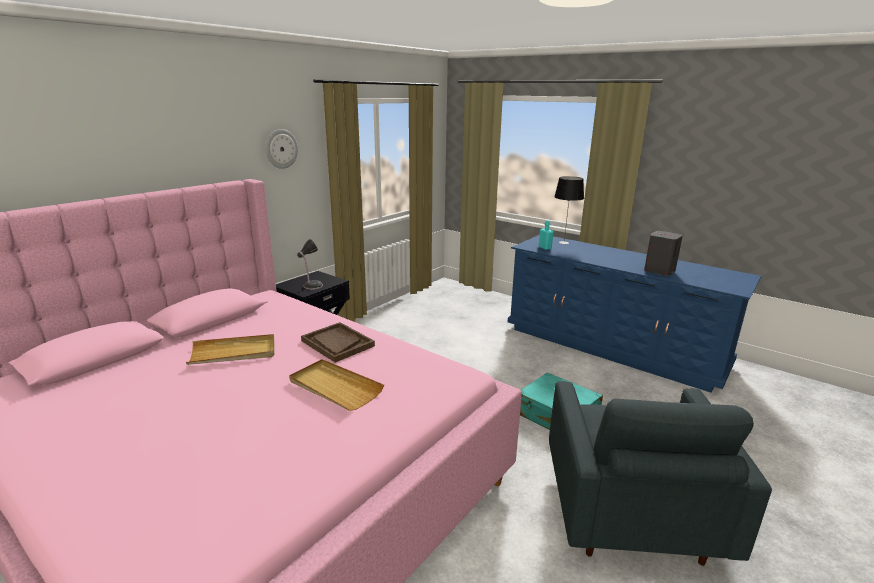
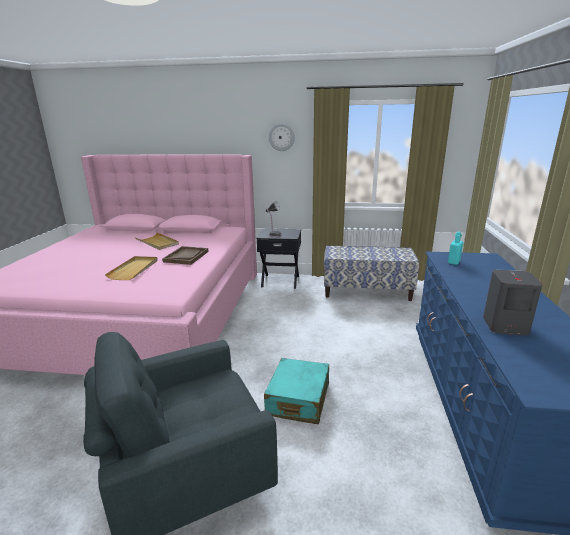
camera: 60 degrees right, 0 degrees up
table lamp [554,176,584,244] -> none
none -> bench [324,245,419,301]

